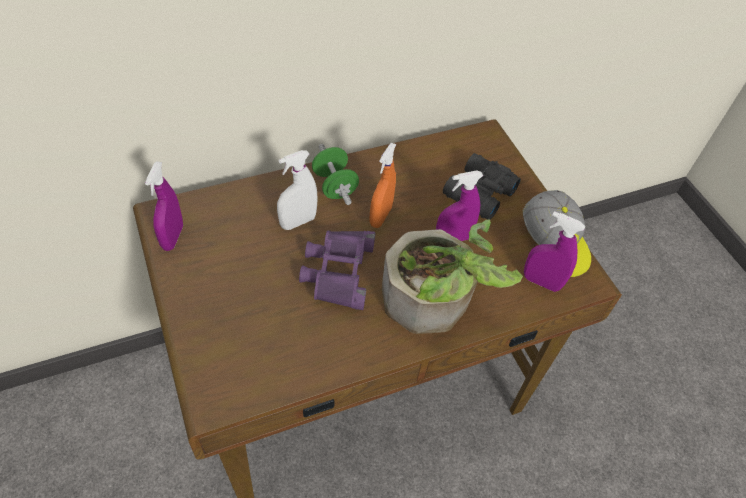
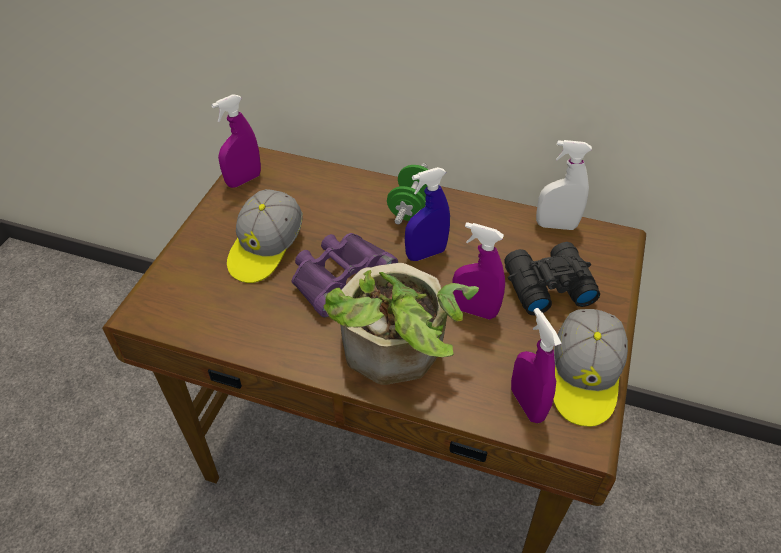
camera: 45 degrees right, 5 degrees down
white spray bottle [277,150,318,230] -> white spray bottle moved to [536,140,592,230]
orange spray bottle [369,143,396,228] -> blue spray bottle [405,167,450,261]
none -> cap [227,189,303,283]

